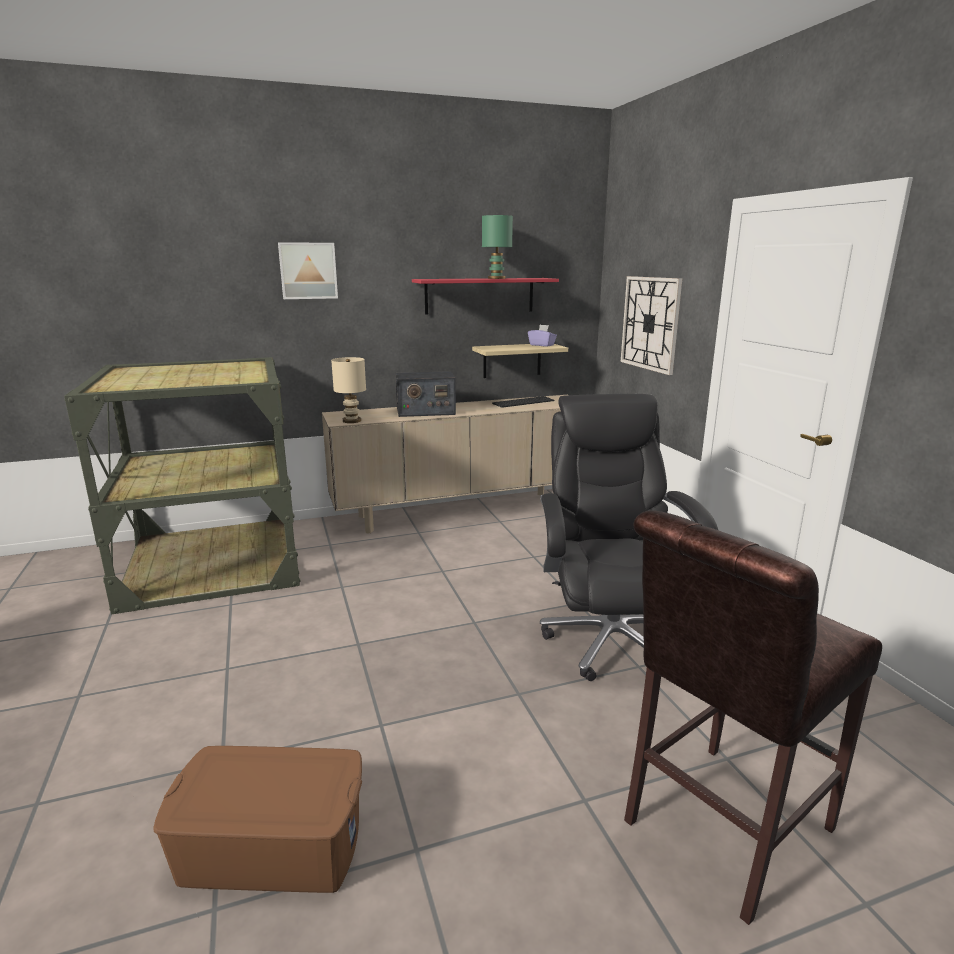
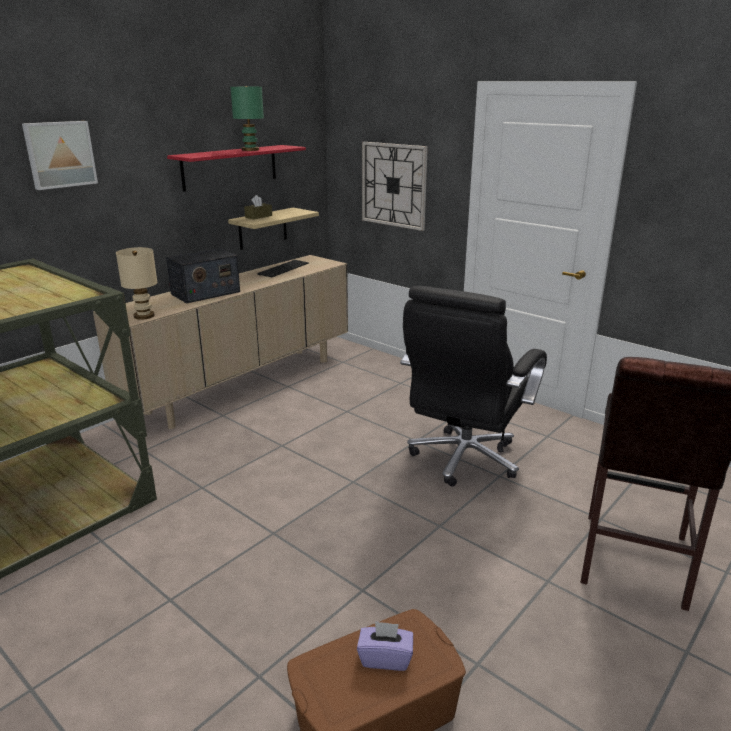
camera: 30 degrees left, 5 degrees up
purple tissue box [528,325,557,347] -> purple tissue box moved to [357,621,413,671]
black office chair [540,394,718,681] -> black office chair turned 120 degrees counterclockwise [400,286,547,487]
none -> brown tissue box [244,195,272,219]

